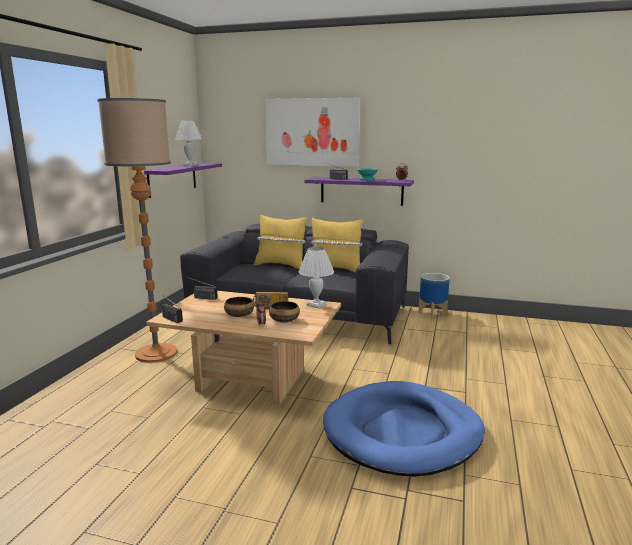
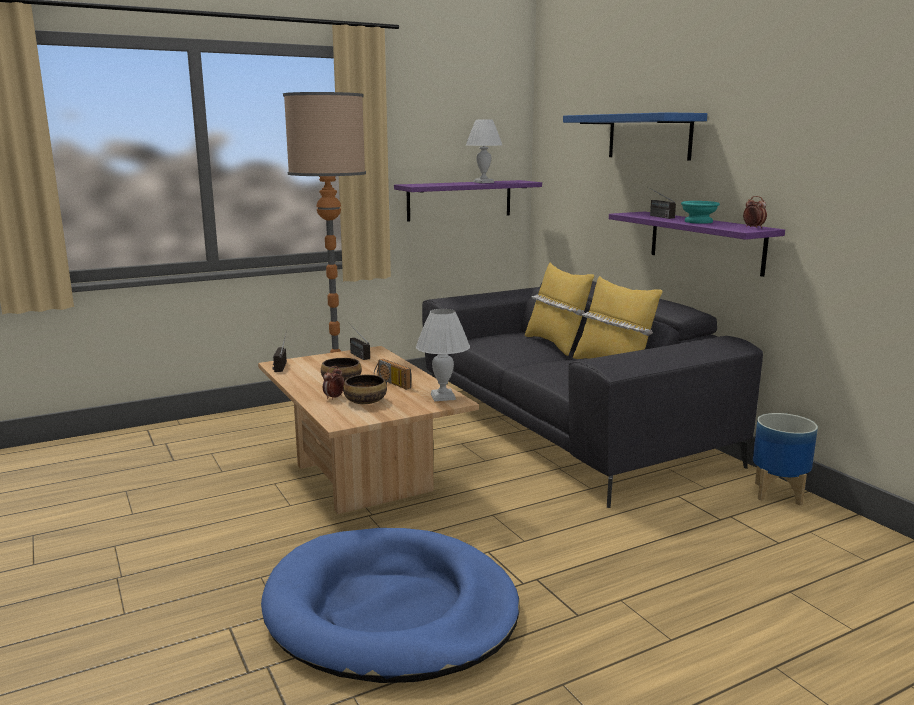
camera: 45 degrees right, 0 degrees up
picture [265,98,361,167] -> blue shelf [563,112,707,161]

